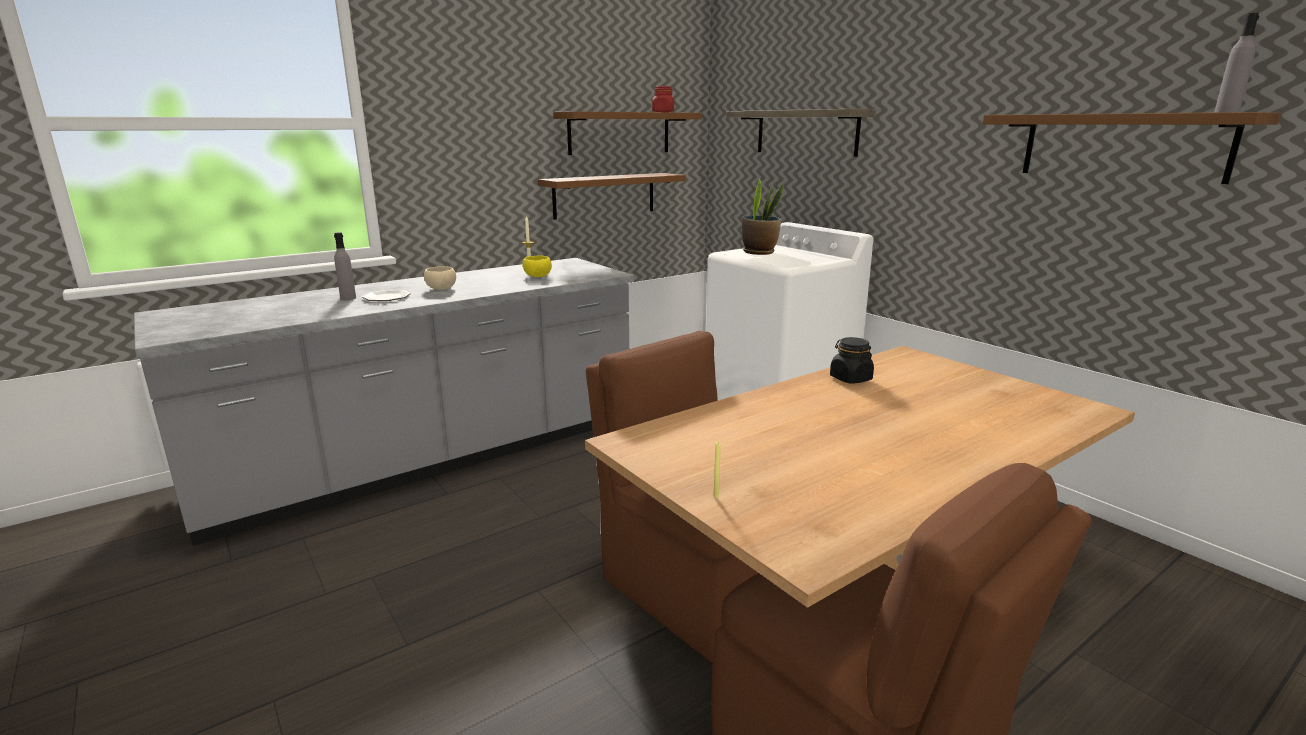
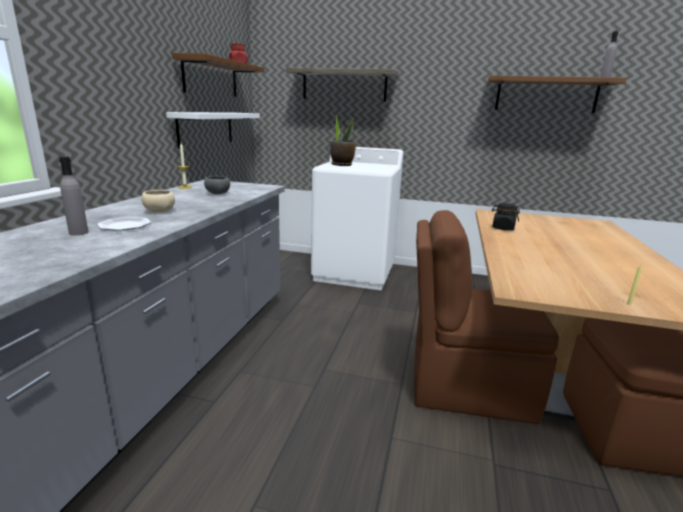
camera: 40 degrees left, 0 degrees up
yellow bowl [523,255,552,277] -> grey bowl [204,176,230,194]
brown shelf [538,173,686,220] -> white shelf [166,112,260,148]

